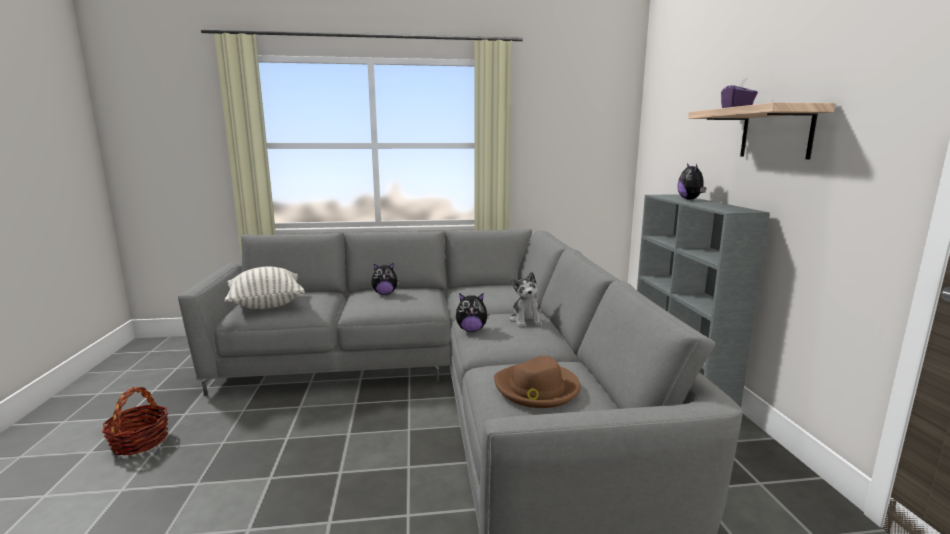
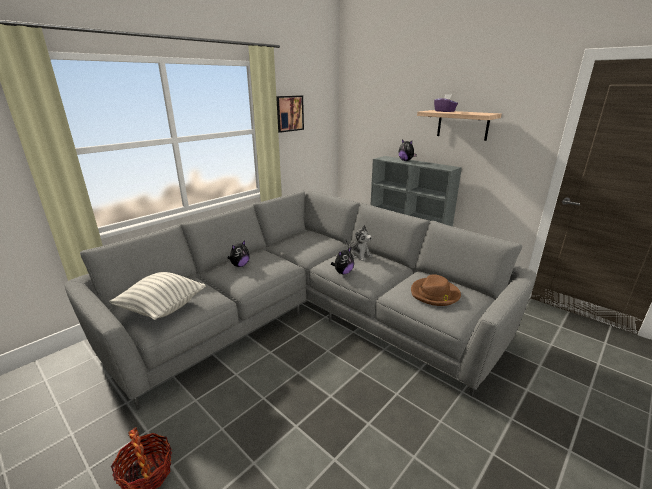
camera: 40 degrees left, 10 degrees up
none -> picture [276,95,304,133]

